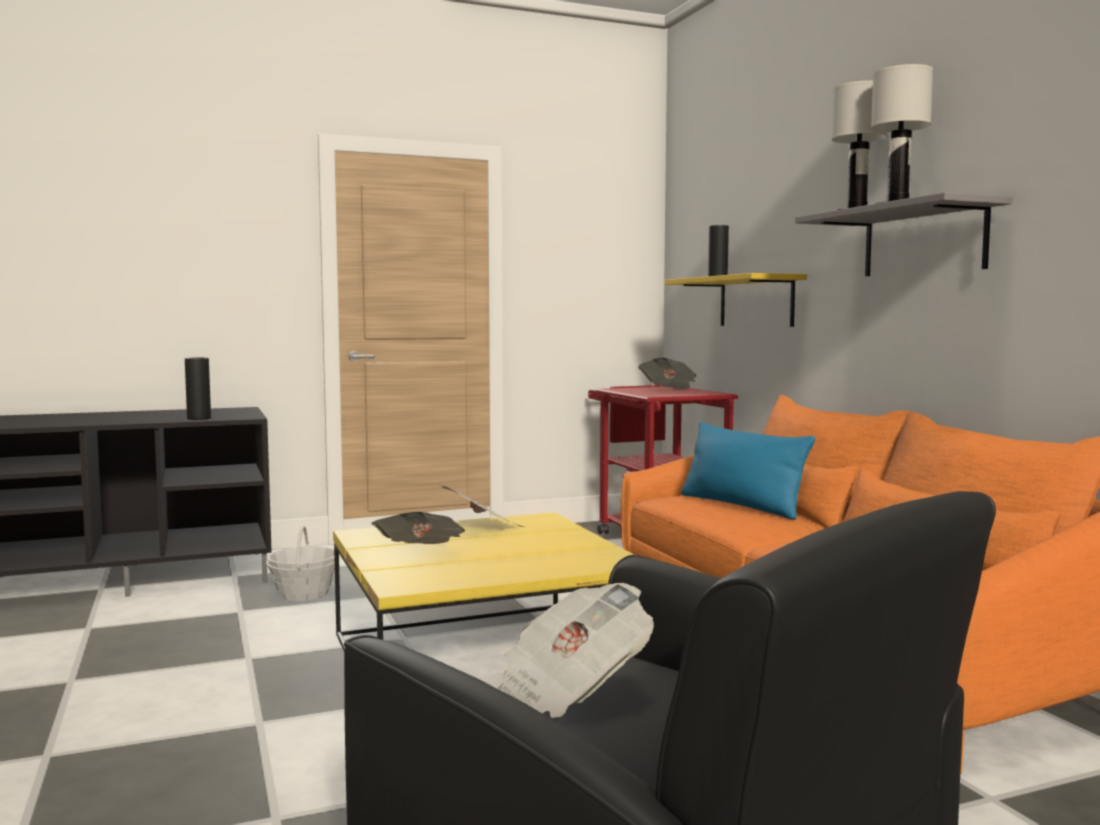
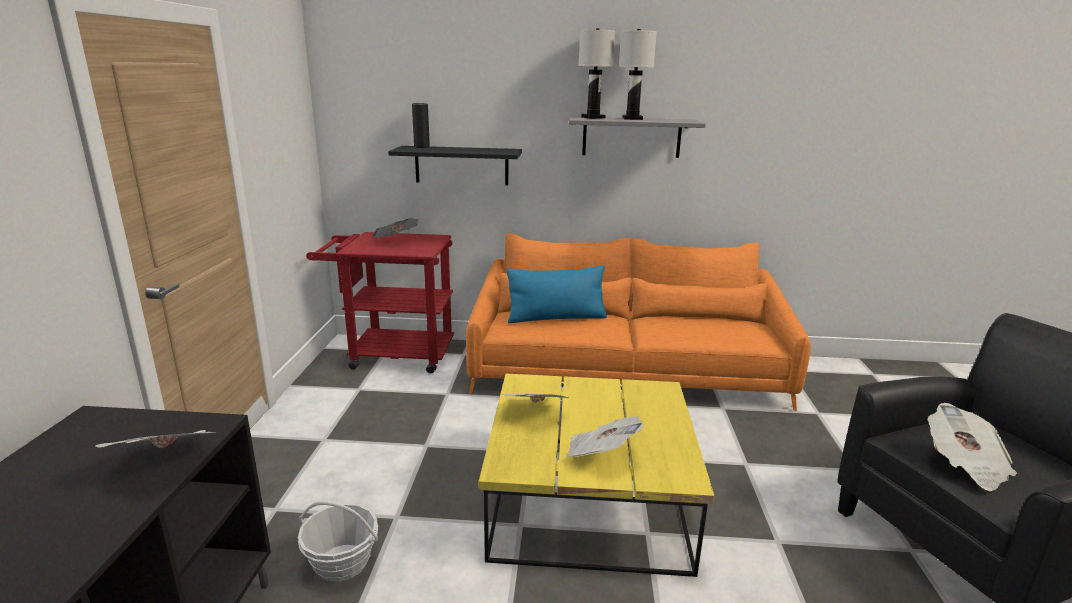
camera: 65 degrees left, 15 degrees up
black vase [185,357,211,420] -> newspaper [96,430,218,448]
yellow shelf [665,273,807,327] -> black shelf [388,146,522,185]

